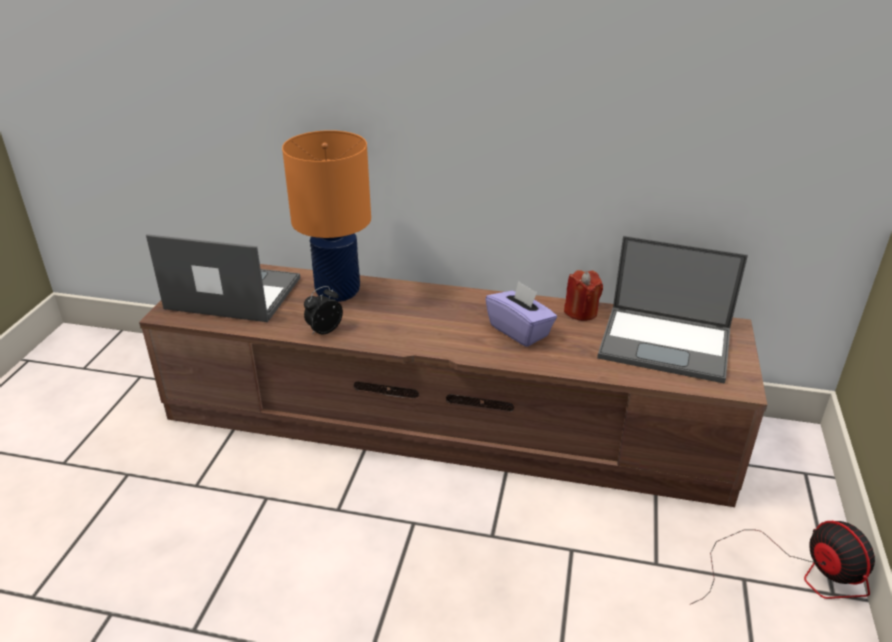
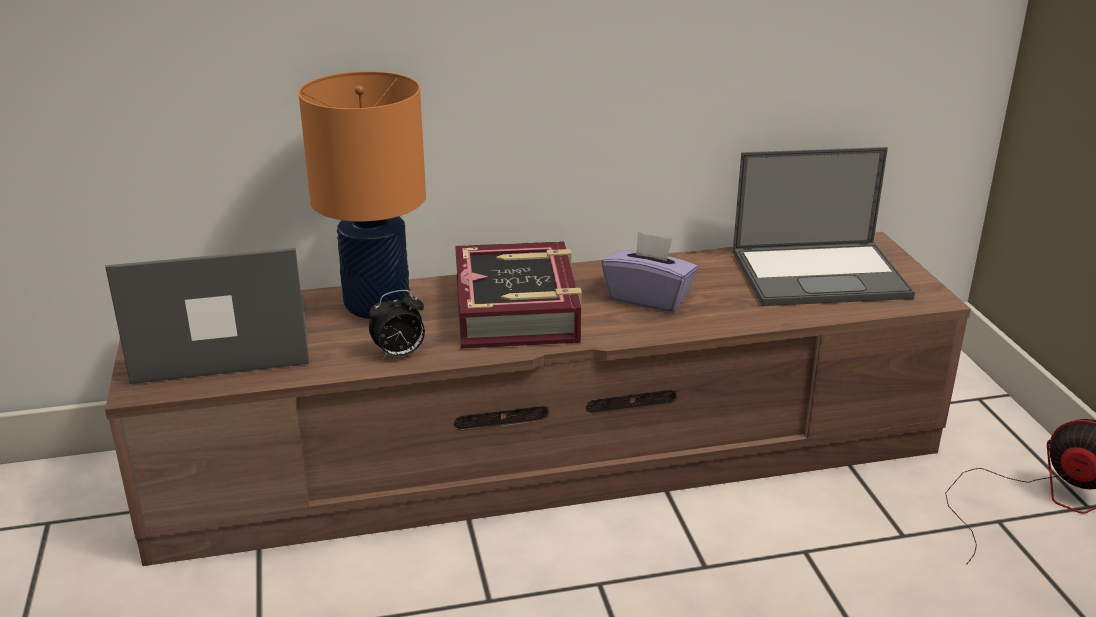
camera: 25 degrees left, 5 degrees down
alarm clock [304,286,343,335] -> alarm clock turned 135 degrees counterclockwise [369,290,425,360]
red candle [564,270,603,321] -> none
none -> book [455,241,582,349]

